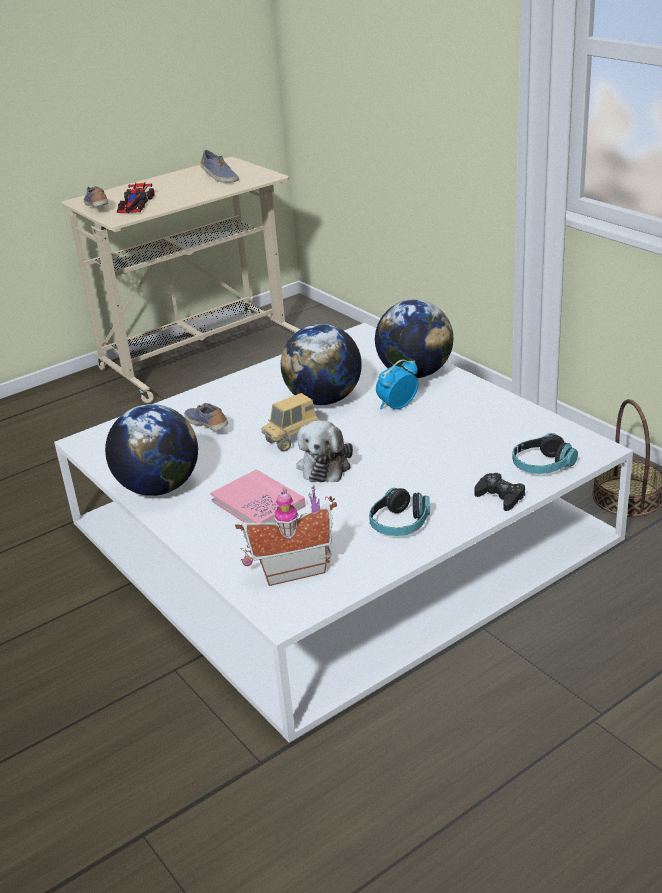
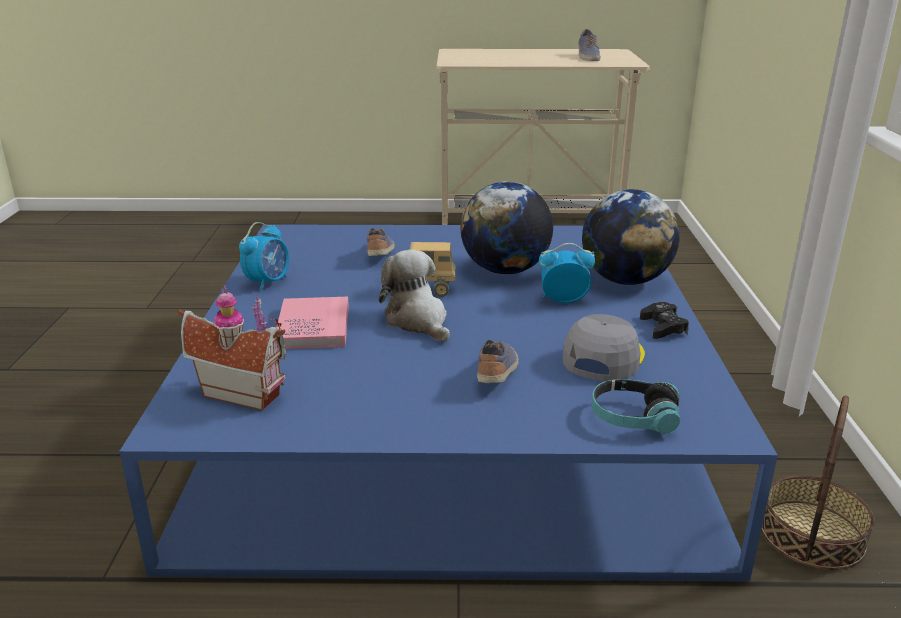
camera: 35 degrees right, 5 degrees down
white coffee table [54,323,633,743] -> blue coffee table [119,224,778,581]
shoe [84,186,108,207] -> shoe moved to [477,339,519,383]
globe [105,404,198,496] -> alarm clock [239,222,289,291]
toy car [117,182,155,213] -> none
plush toy [296,420,353,482] -> plush toy turned 105 degrees clockwise [379,249,450,342]
headphones [369,488,430,536] -> none
black game controller [474,473,525,511] -> black game controller moved to [640,302,689,339]
none -> grey cap [563,314,645,381]

